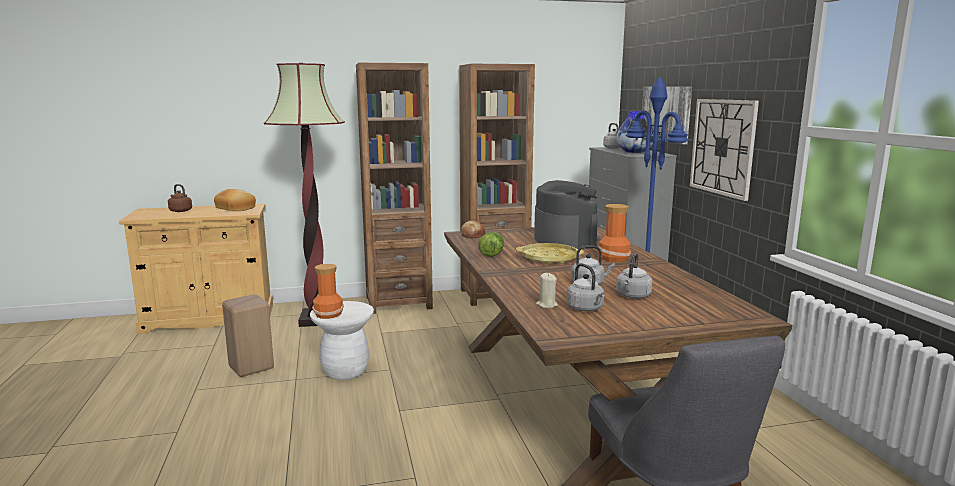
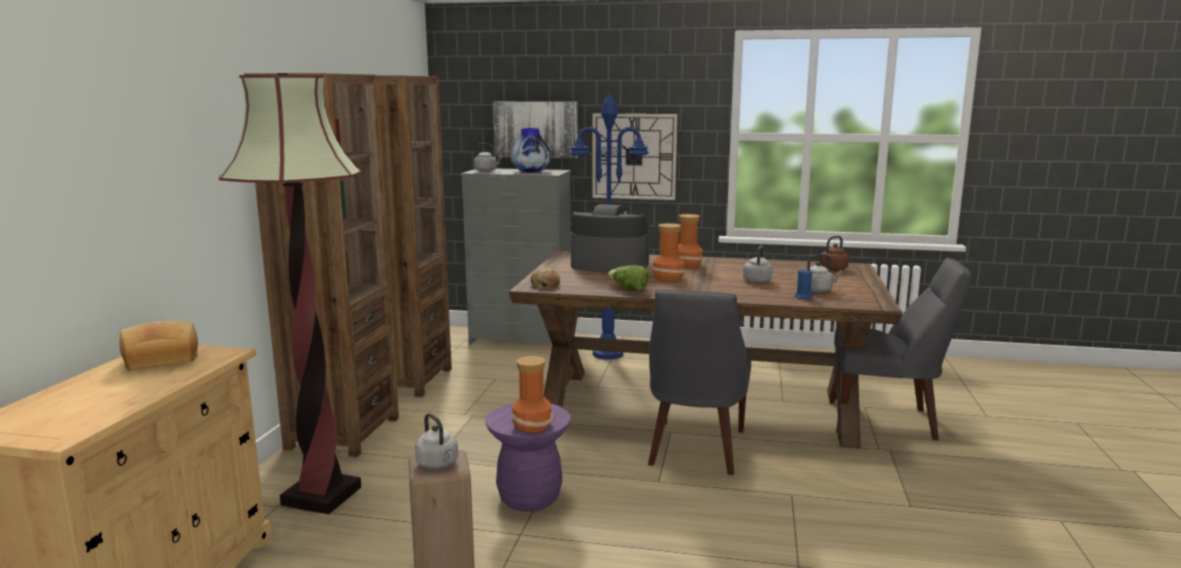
camera: 65 degrees left, 0 degrees up
brown kettle [168,184,192,212] -> brown kettle moved to [817,236,849,271]
white stool [310,301,374,380] -> purple stool [485,403,571,512]
yellow tray [516,243,584,264] -> vase [652,223,685,281]
beige candle [536,273,558,308] -> blue candle [794,269,813,299]
grey kettle [616,253,652,299] -> grey kettle moved to [415,413,458,469]
none -> grey chair [648,289,751,475]

